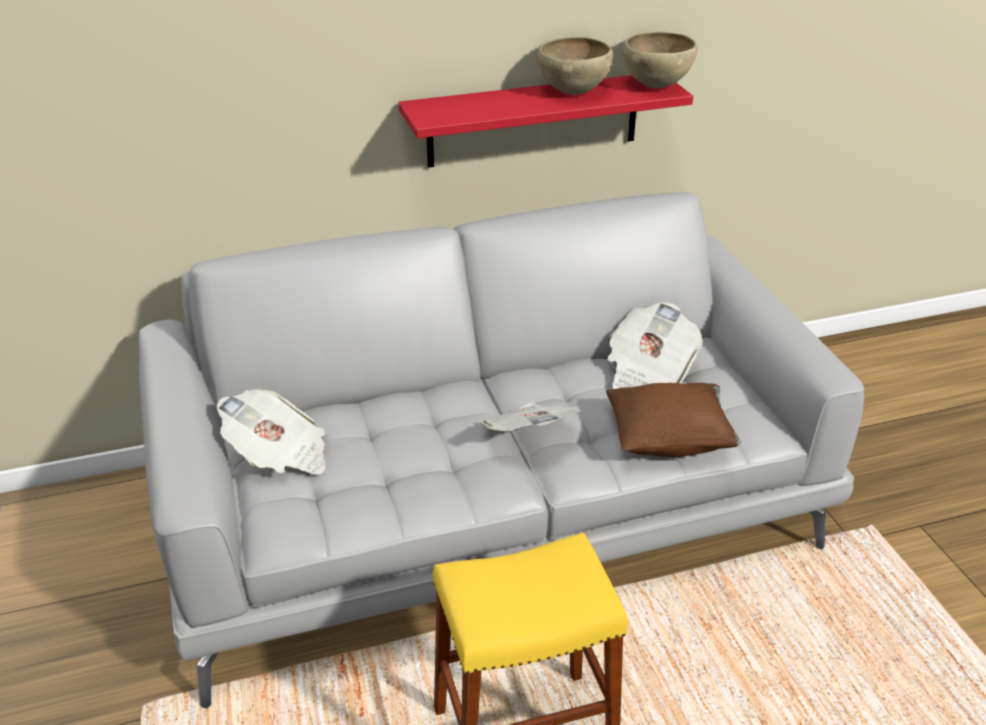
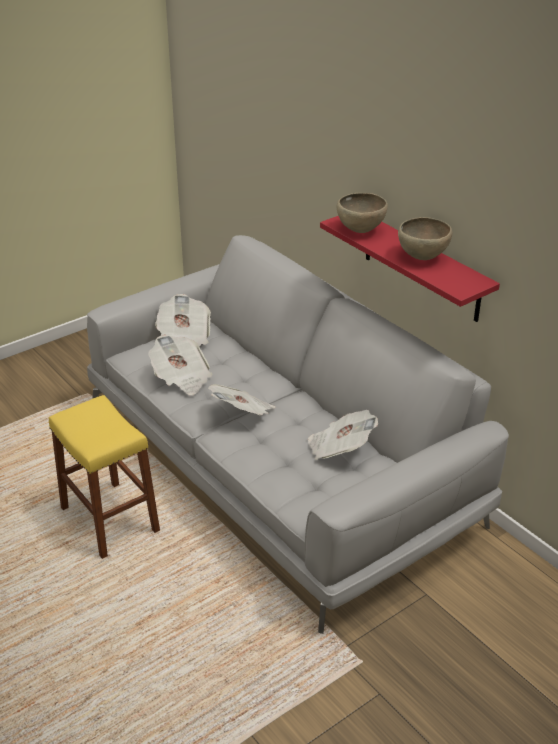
camera: 70 degrees right, 0 degrees up
brown pillow [606,383,741,457] -> none
brown bowl [623,32,698,88] -> brown bowl moved to [337,193,388,233]
none -> newspaper [148,335,213,395]

